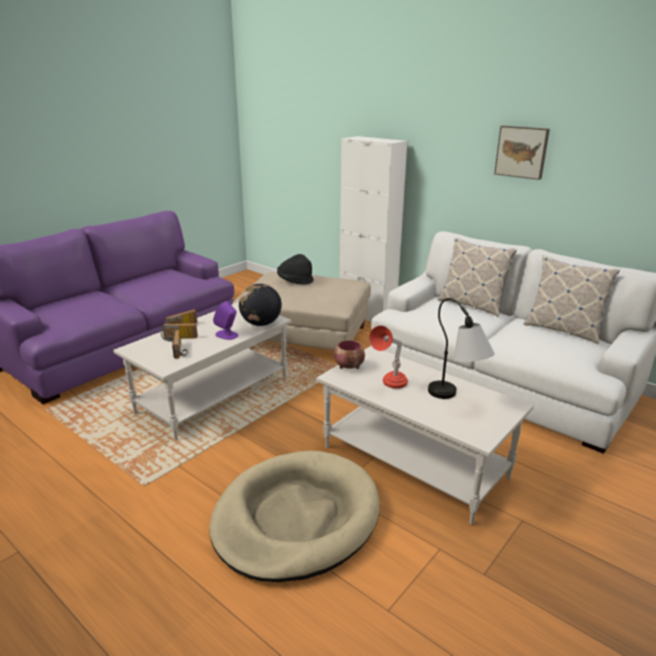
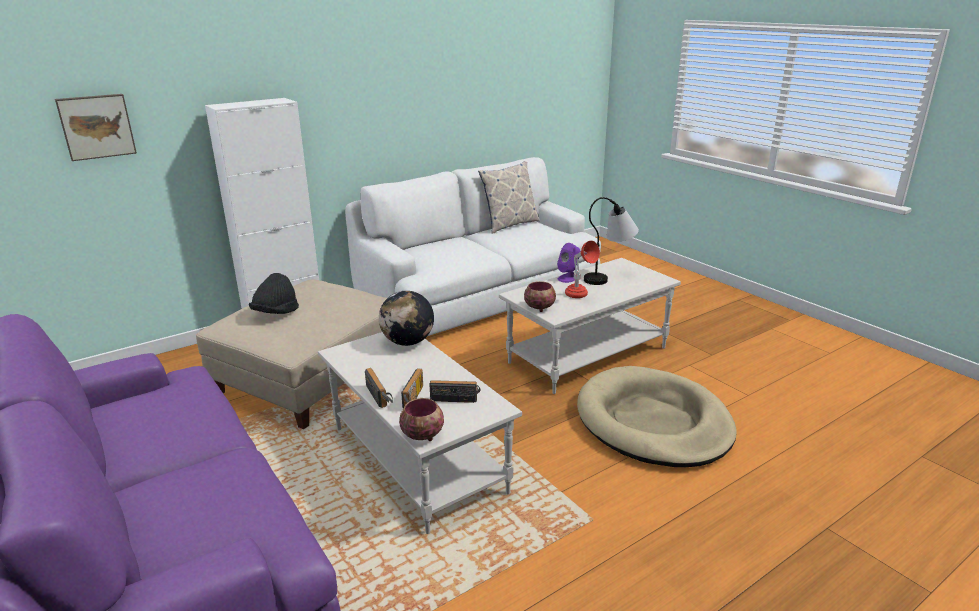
camera: 75 degrees left, 0 degrees up
purple speaker [213,301,238,340] -> purple speaker moved to [557,243,580,283]
pillow [438,237,517,317] -> none
picture [494,126,550,180] -> picture moved to [55,94,137,161]
none -> bowl [399,398,444,441]

